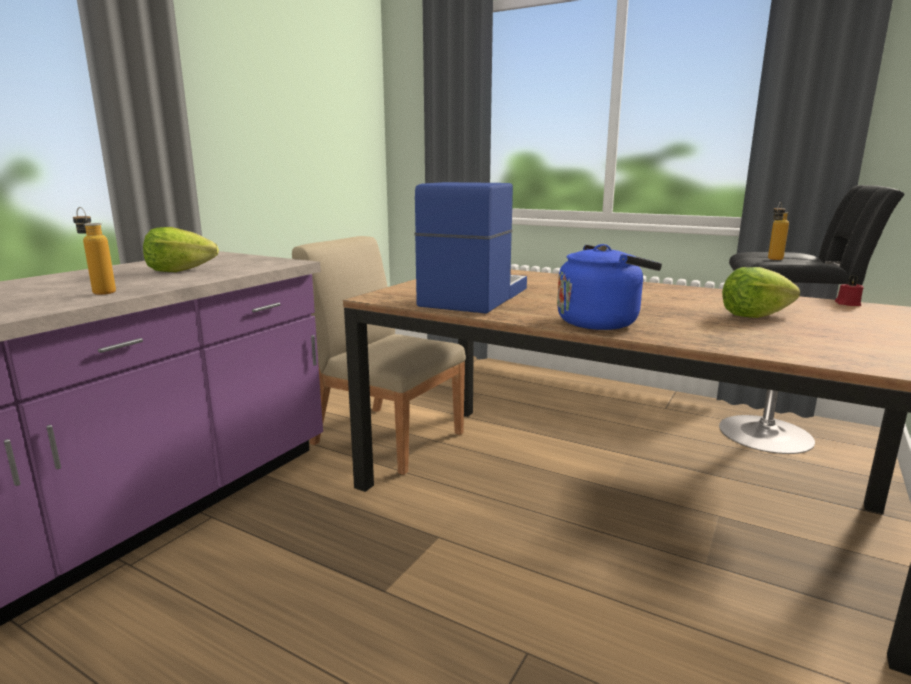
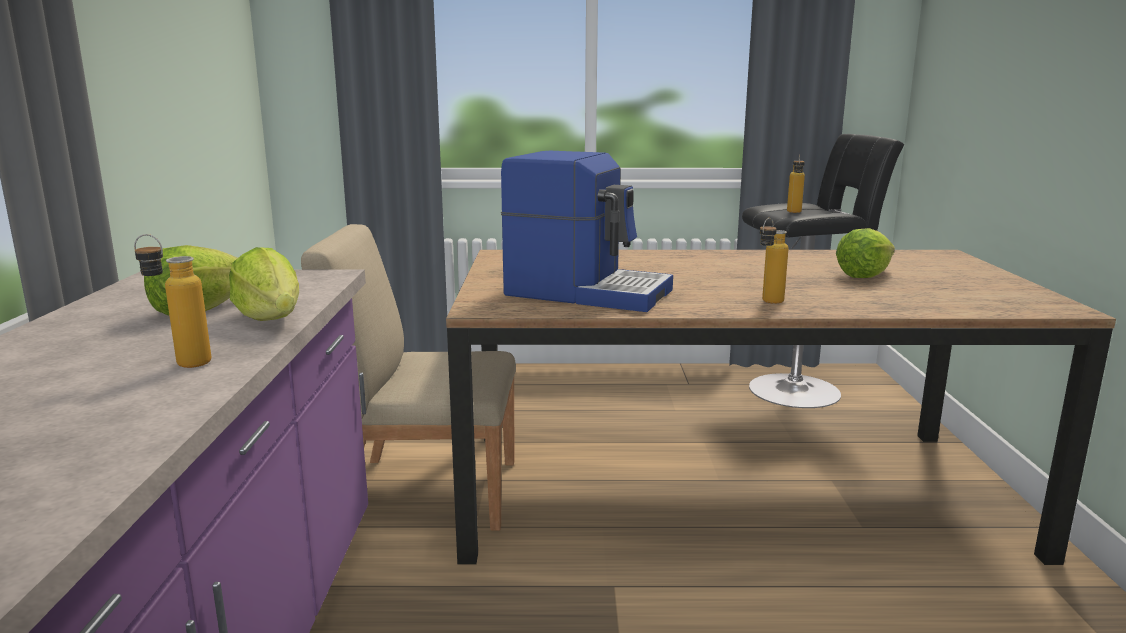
camera: 30 degrees left, 0 degrees up
coffee machine [414,182,527,314] -> coffee machine turned 120 degrees clockwise [501,151,673,312]
blue kettle [557,244,662,330] -> bottle [760,218,788,304]
red candle [835,275,864,306] -> none
none -> lettuce [229,247,299,321]

